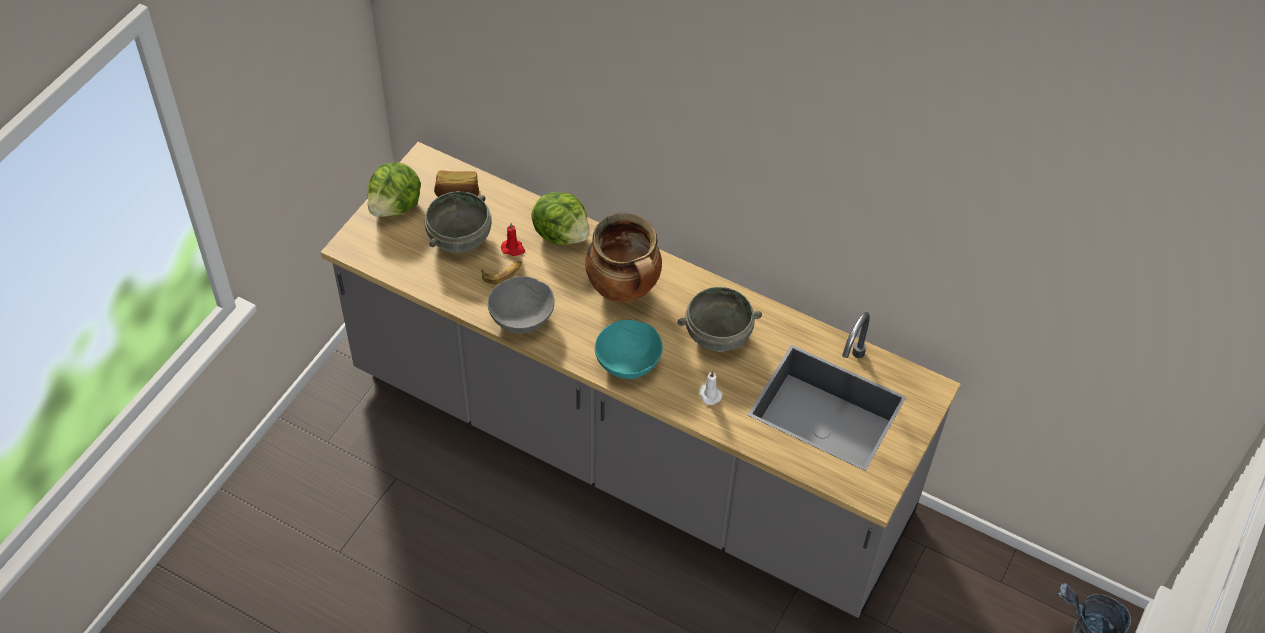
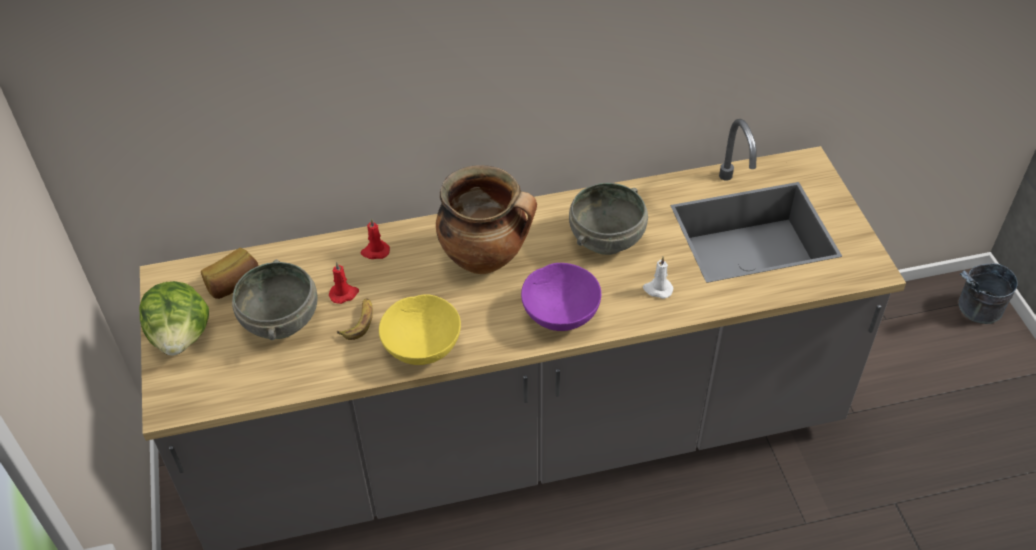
camera: 40 degrees left, 5 degrees down
grey bowl [488,276,555,334] -> yellow bowl [379,294,461,365]
lettuce [531,192,590,245] -> red candle [361,218,390,259]
turquoise bowl [595,320,663,379] -> purple bowl [521,263,601,331]

